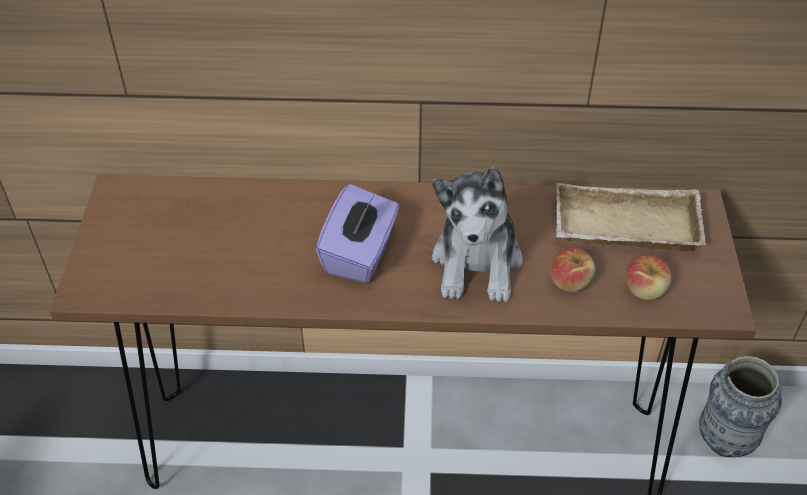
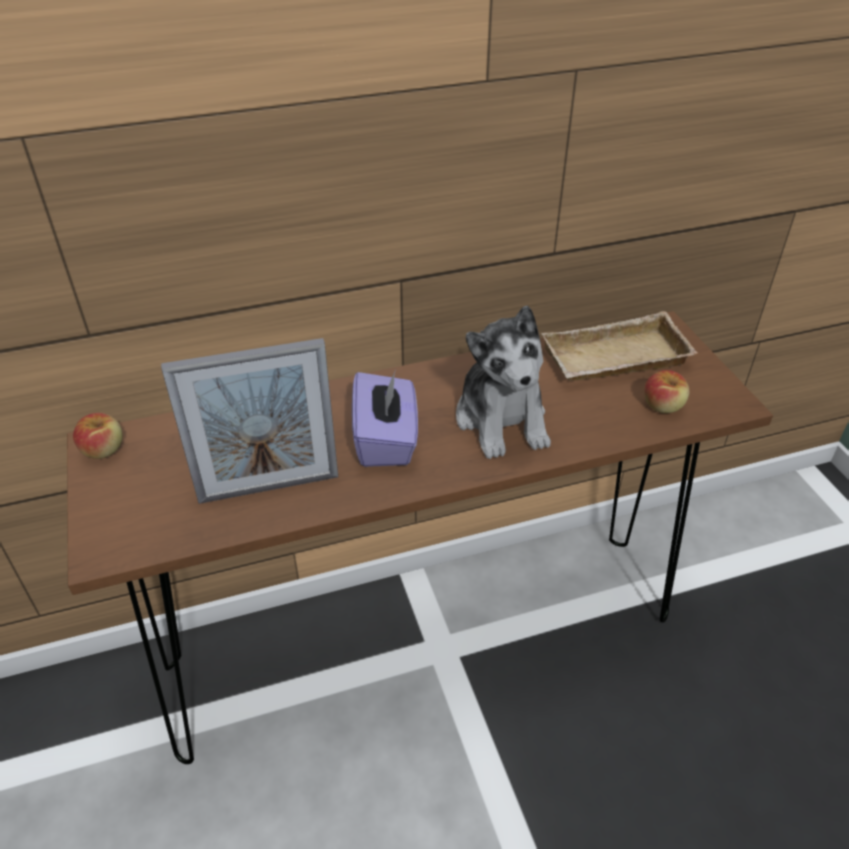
camera: 20 degrees left, 5 degrees down
apple [551,247,595,292] -> apple moved to [73,413,123,459]
vase [699,356,782,457] -> none
none -> picture frame [161,338,338,504]

